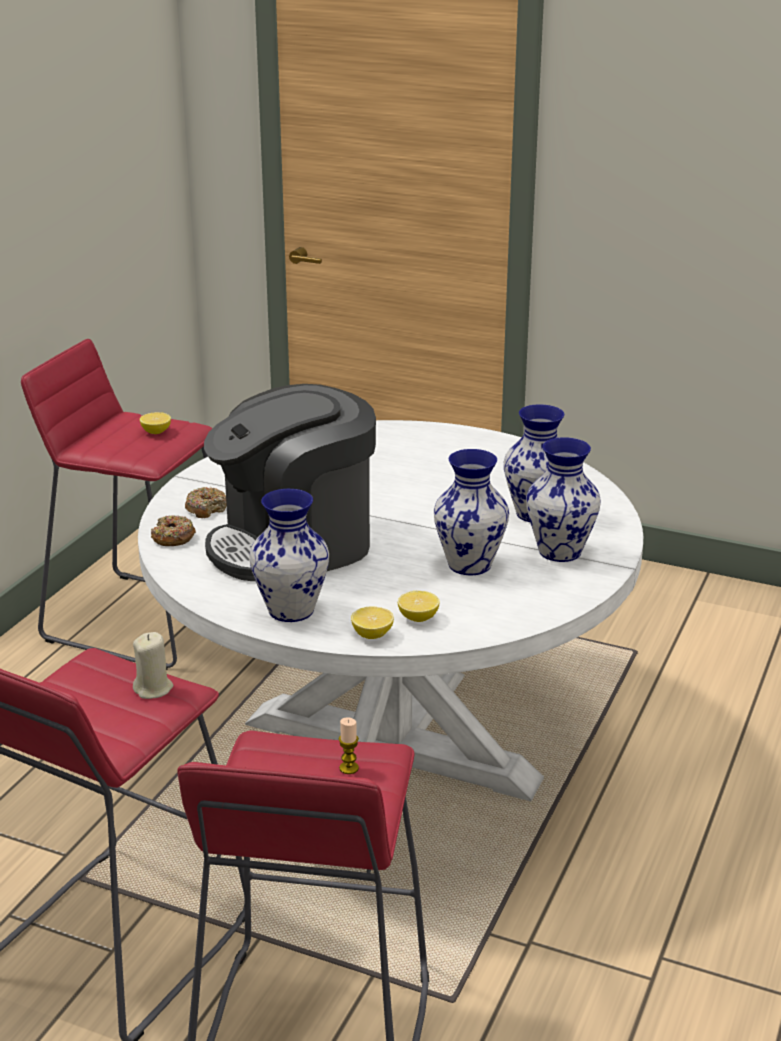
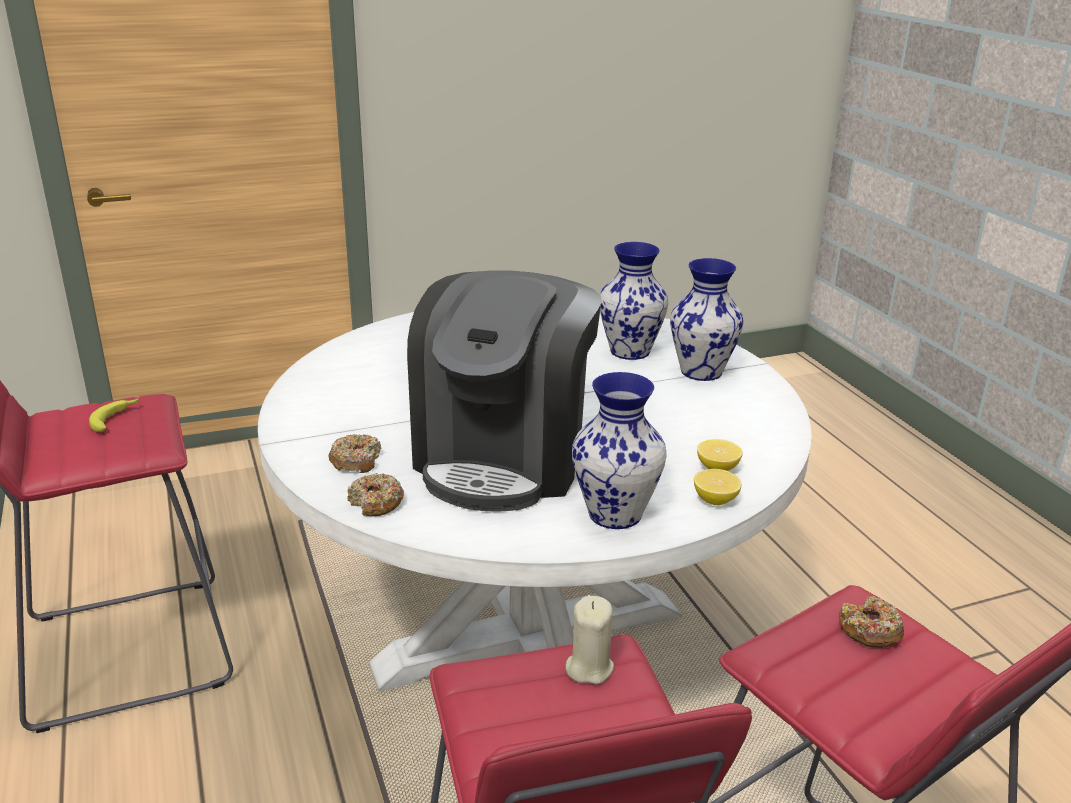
camera: 45 degrees left, 0 degrees up
lemon [140,412,171,434] -> banana [89,399,139,432]
candle [339,717,359,774] -> donut [839,596,904,648]
vase [434,449,509,575] -> none

